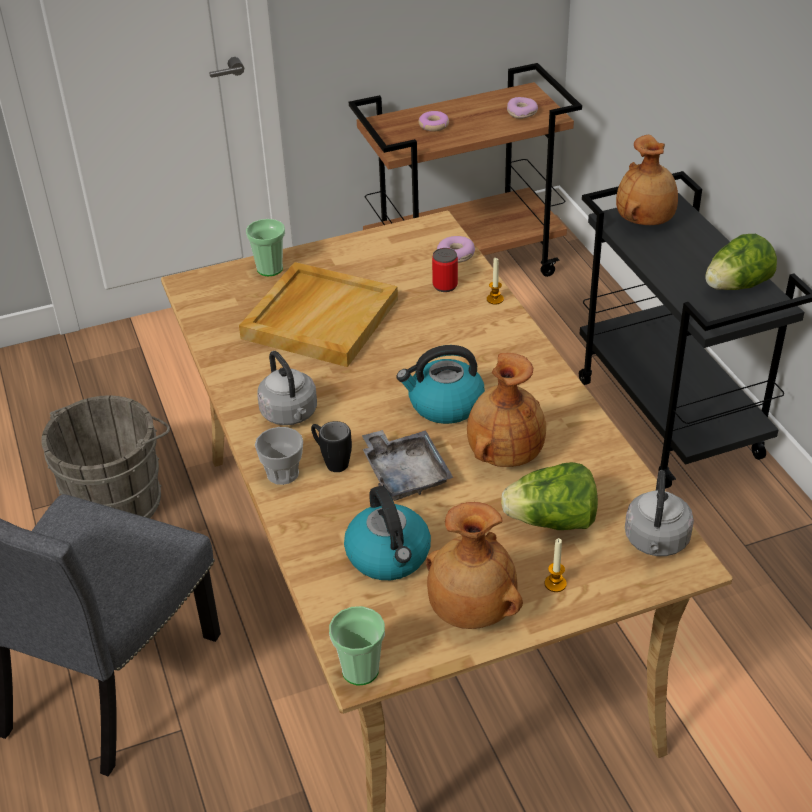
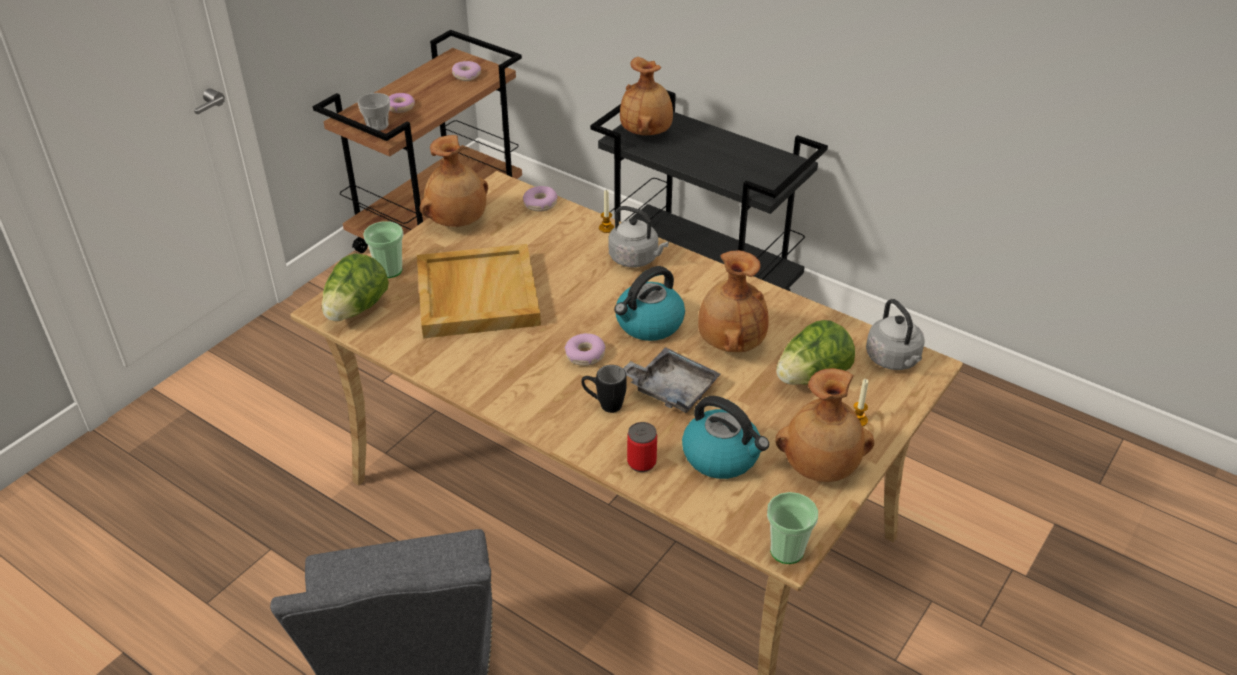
camera: 35 degrees left, 0 degrees up
grey bucket [41,396,170,518] -> none
cup [255,427,303,485] -> cup moved to [358,93,390,131]
grey kettle [257,351,317,425] -> grey kettle moved to [609,206,669,267]
can [432,248,458,292] -> can moved to [627,422,657,472]
lettuce [705,234,777,290] -> lettuce moved to [322,253,389,321]
none -> brown vase [420,135,488,227]
none -> donut [565,333,606,366]

